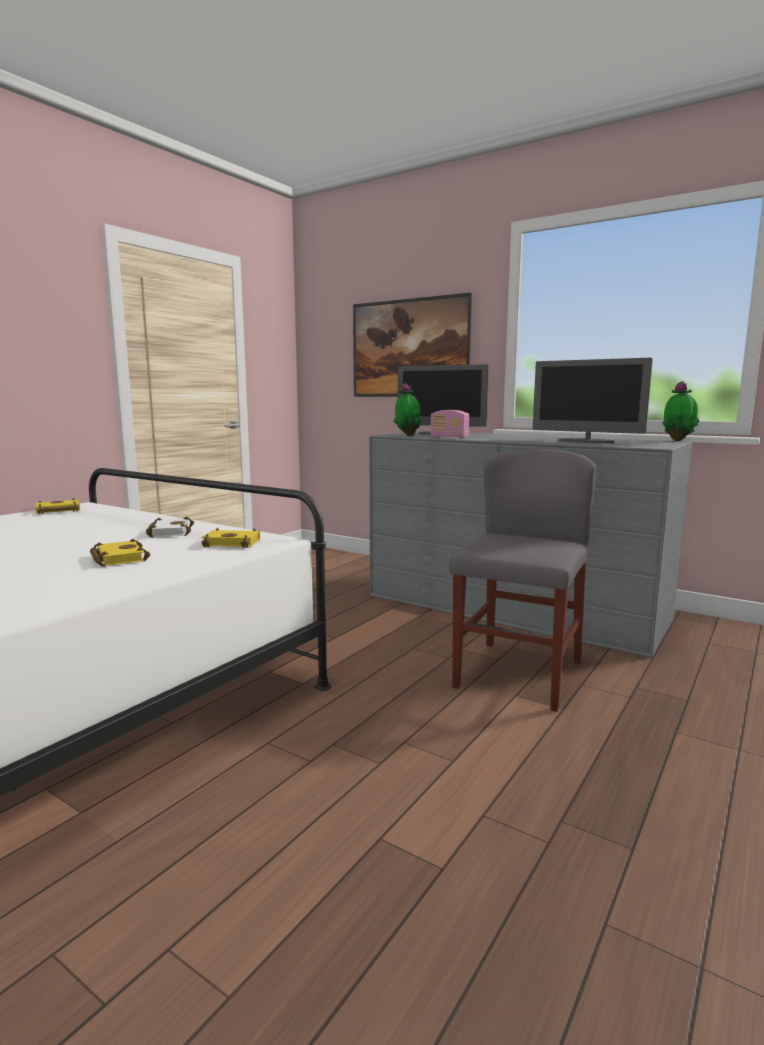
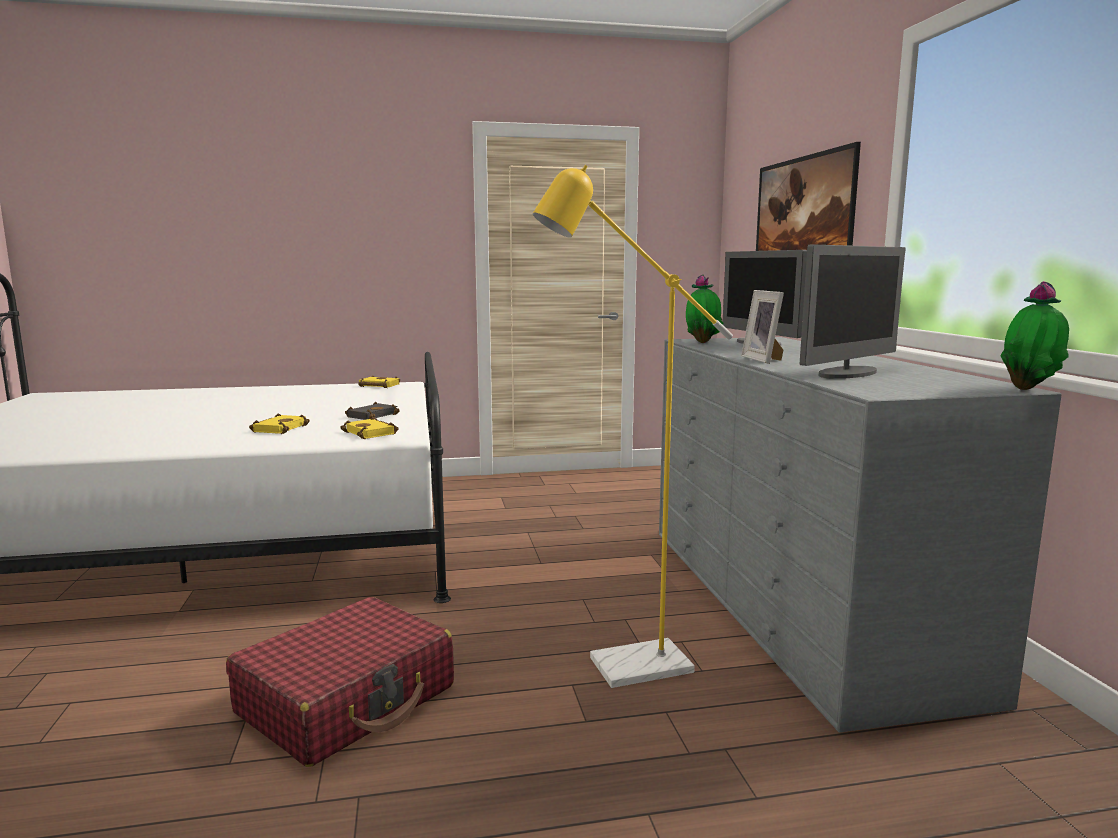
camera: 45 degrees right, 0 degrees up
white book [146,517,194,537] -> black book [345,402,400,420]
radio [430,410,469,438] -> none
grey chair [449,449,596,712] -> yellow floor lamp [533,165,733,688]
monitor [532,358,653,443] -> monitor turned 120 degrees counterclockwise [800,245,906,379]
none -> red suitcase [226,597,454,767]
none -> picture frame [741,290,784,364]

